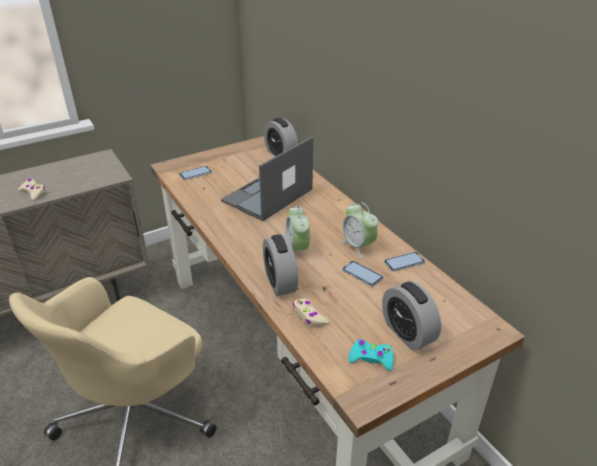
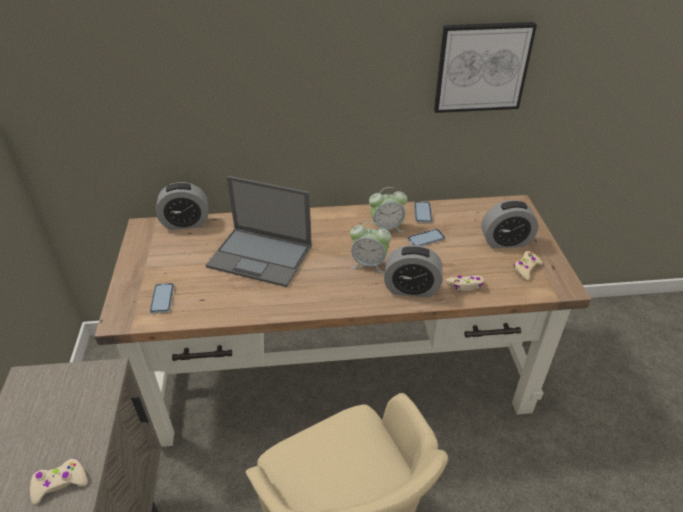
camera: 65 degrees left, 5 degrees up
laptop [221,137,313,221] -> laptop turned 45 degrees counterclockwise [205,176,312,287]
turquoise game controller [348,339,394,371] -> beige game controller [514,251,543,281]
none -> picture [434,22,537,113]

